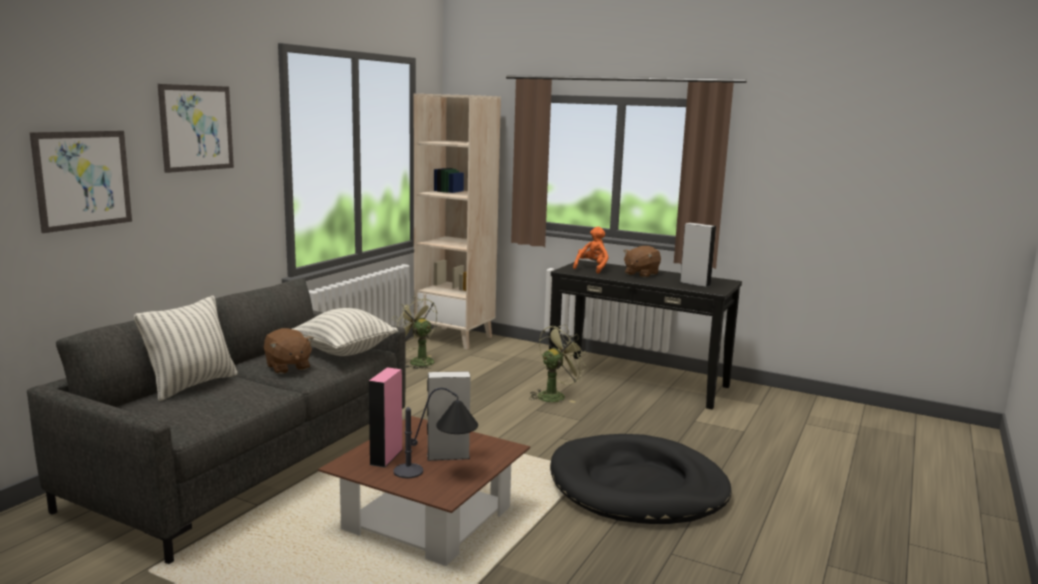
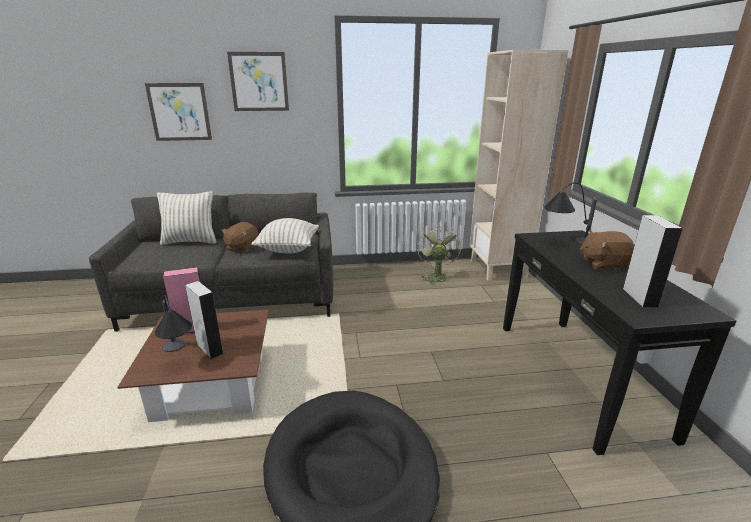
camera: 55 degrees right, 10 degrees up
green fan [530,324,588,403] -> none
orange plush toy [573,227,609,273] -> table lamp [544,182,597,245]

